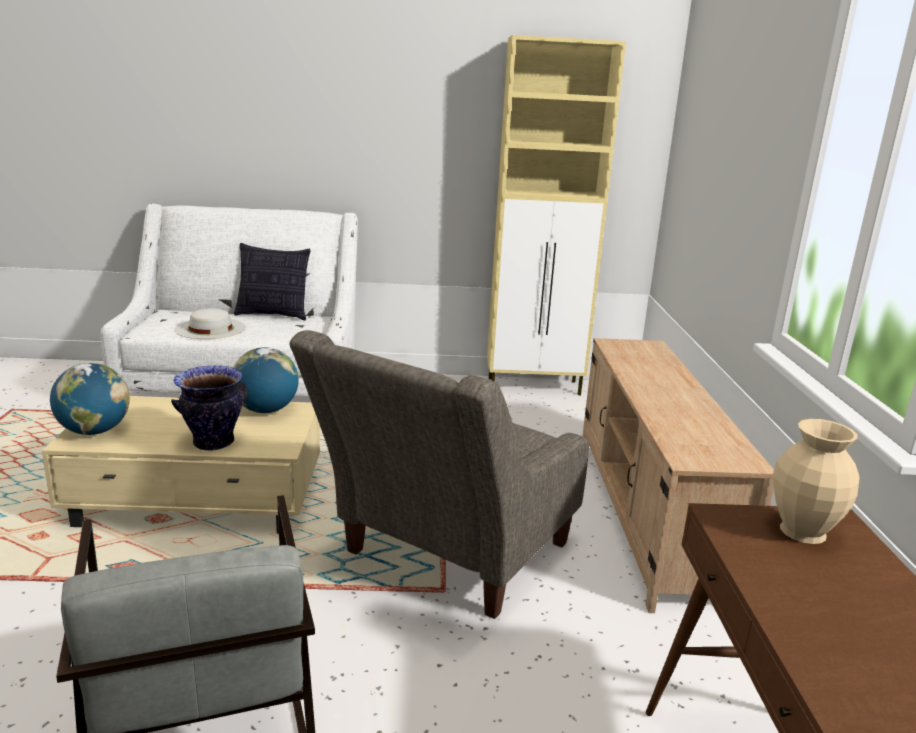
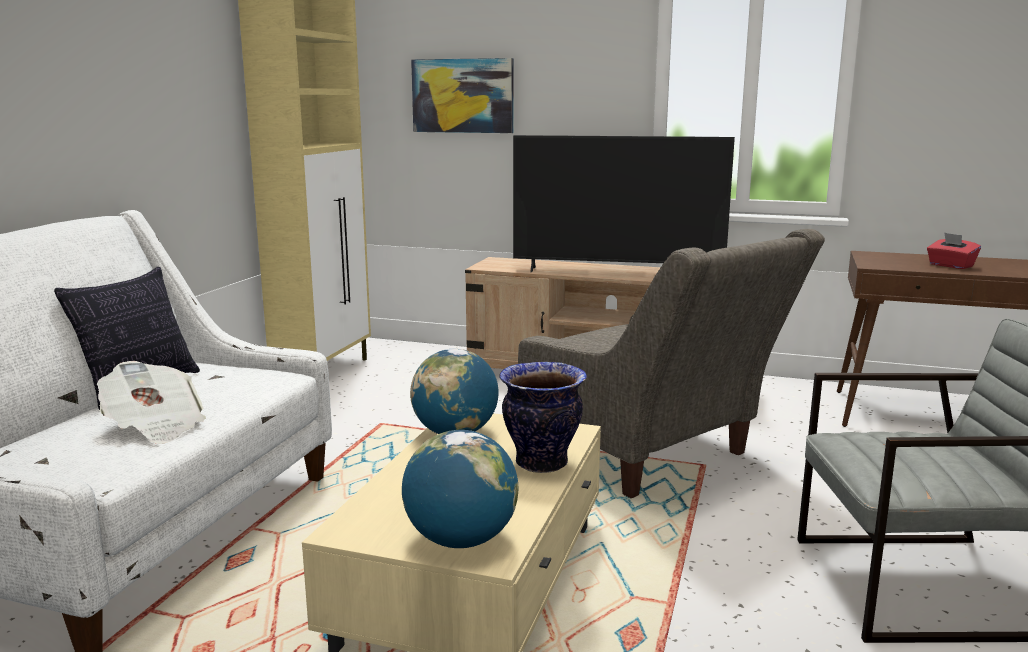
camera: 70 degrees left, 5 degrees down
white hat [174,308,246,339] -> newspaper [97,361,206,444]
beige vase [773,419,859,544] -> none
none -> picture [411,58,513,133]
none -> television [513,135,735,272]
none -> red tissue box [927,232,981,269]

